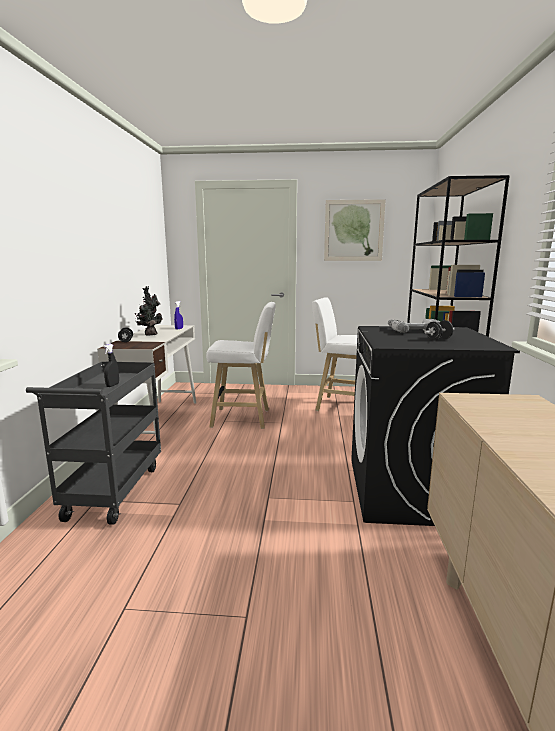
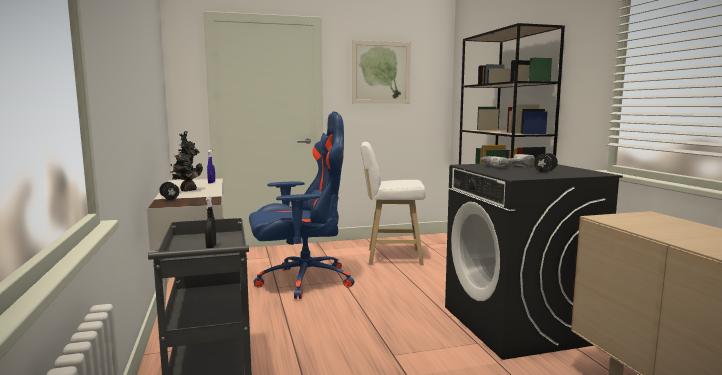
camera: 20 degrees left, 5 degrees down
white stool [206,302,276,429] -> blue office chair [249,112,355,299]

